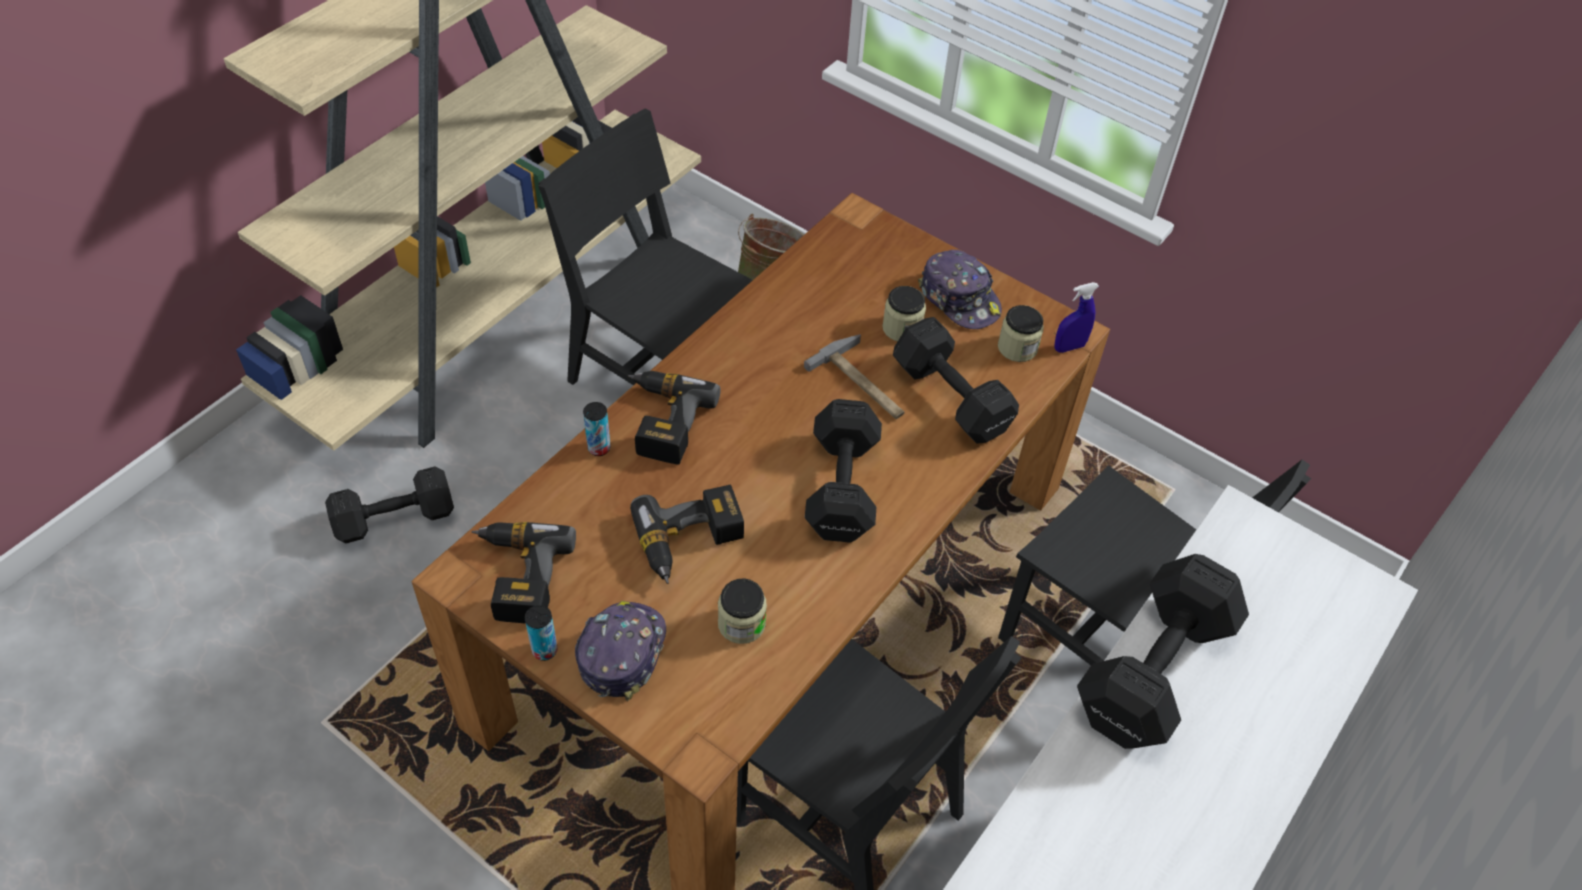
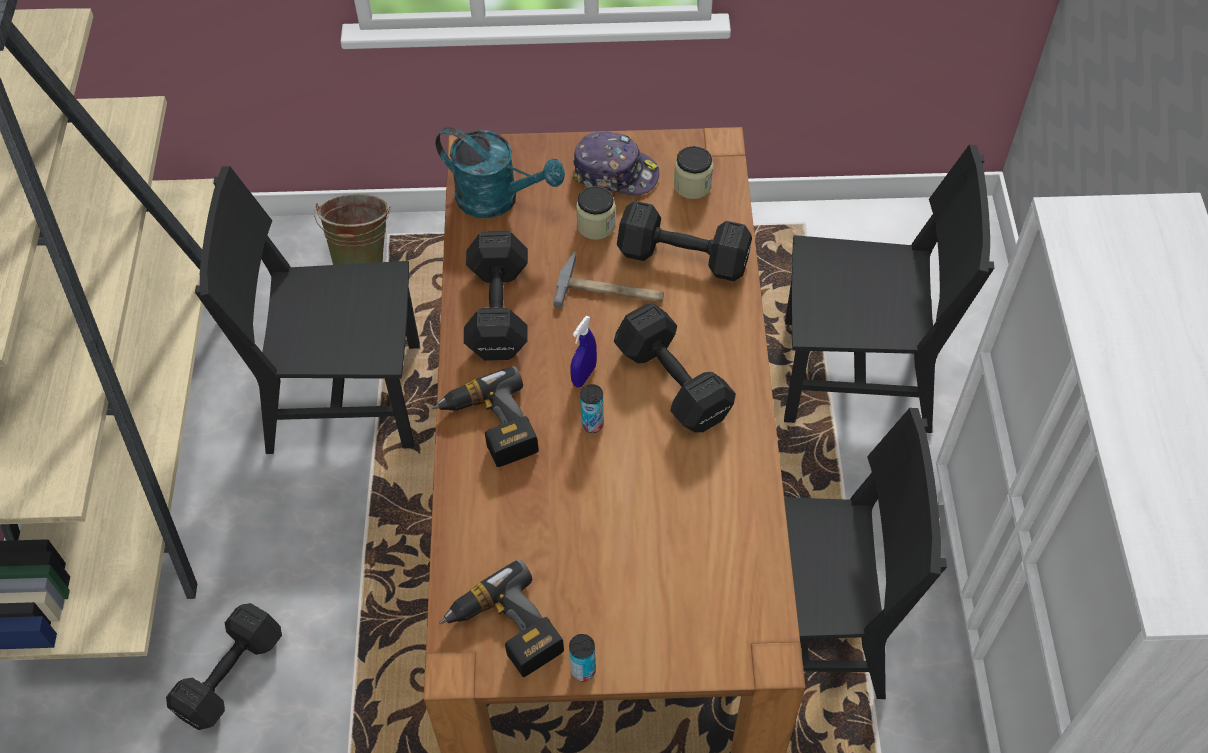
camera: 35 degrees left, 5 degrees up
cap [575,601,666,701] -> none
can [583,402,611,456] -> can moved to [580,384,604,433]
power drill [630,484,744,584] -> none
jar [718,578,767,644] -> none
blue spray bottle [1054,282,1099,353] -> blue spray bottle moved to [570,316,597,387]
black dumbbell [1077,554,1249,749] -> black dumbbell moved to [463,231,528,361]
none -> turquoise watering can [435,127,565,218]

